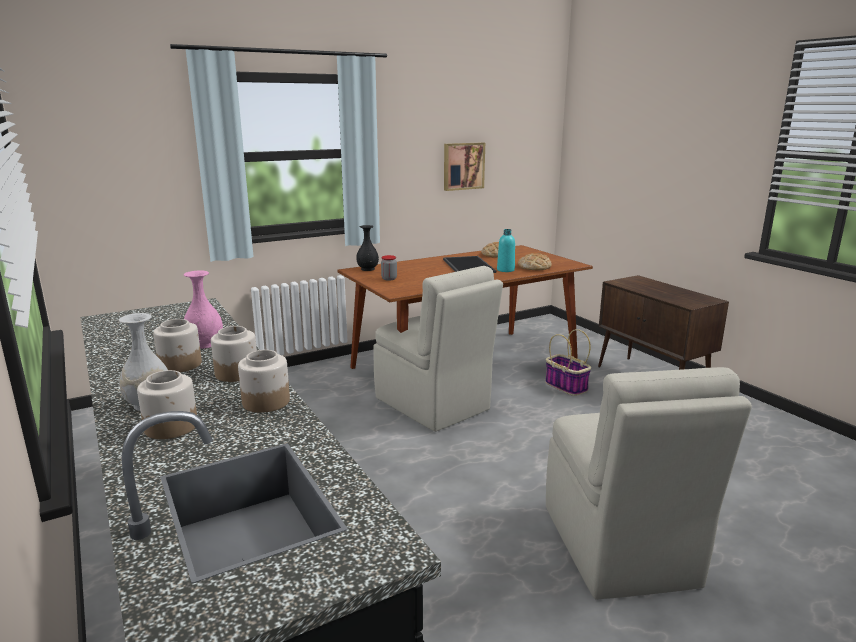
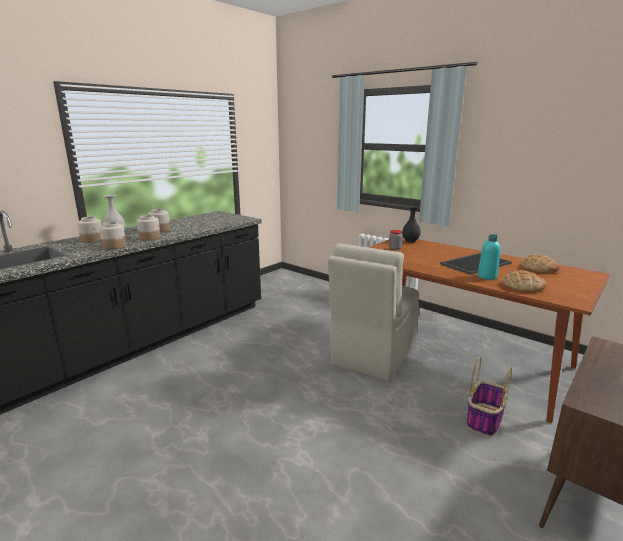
camera: 70 degrees right, 0 degrees up
pink vase [184,270,223,349] -> none
picture [444,142,485,191] -> none
beige chair [546,367,752,600] -> none

